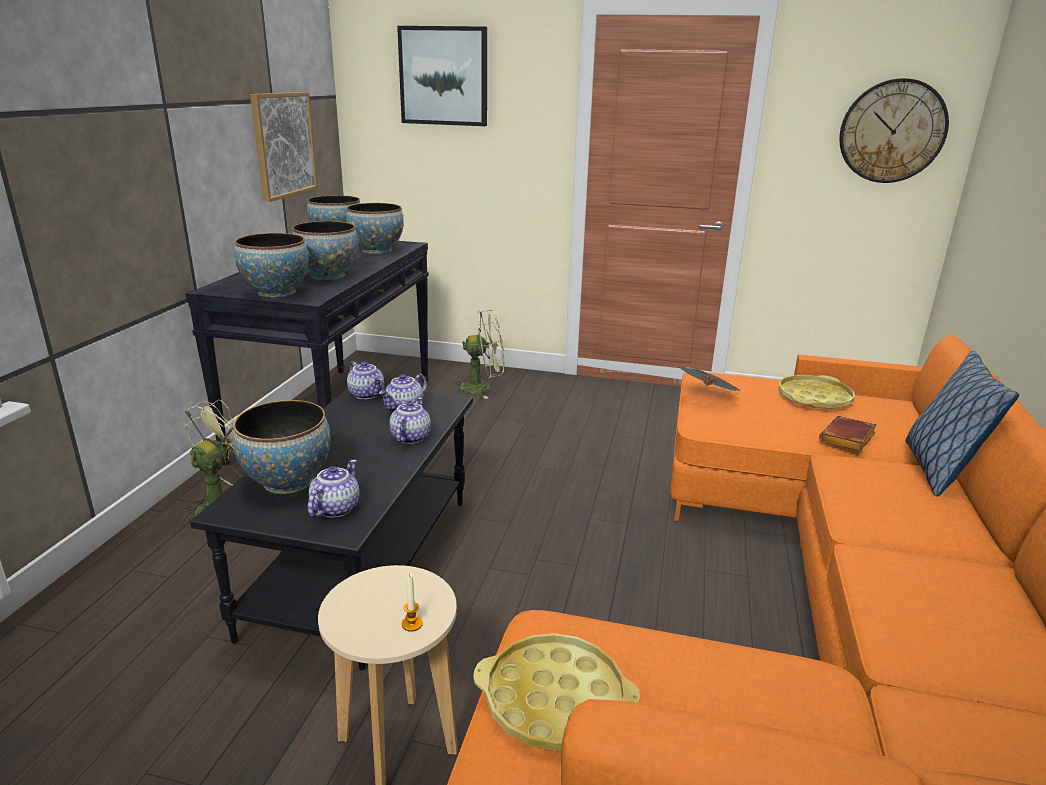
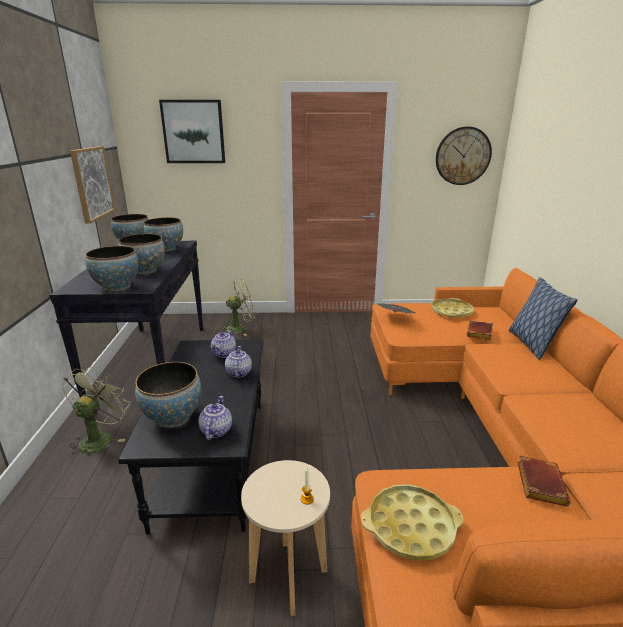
camera: 15 degrees left, 0 degrees up
teapot [347,361,384,400] -> none
none -> brown book [517,456,571,506]

